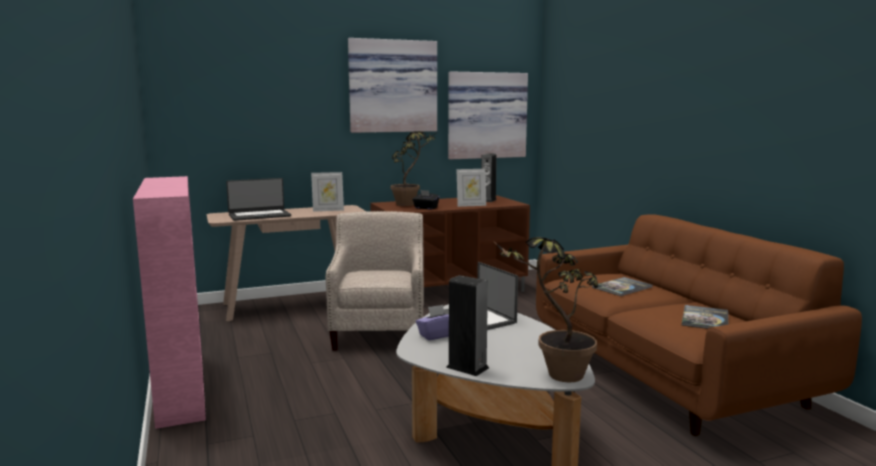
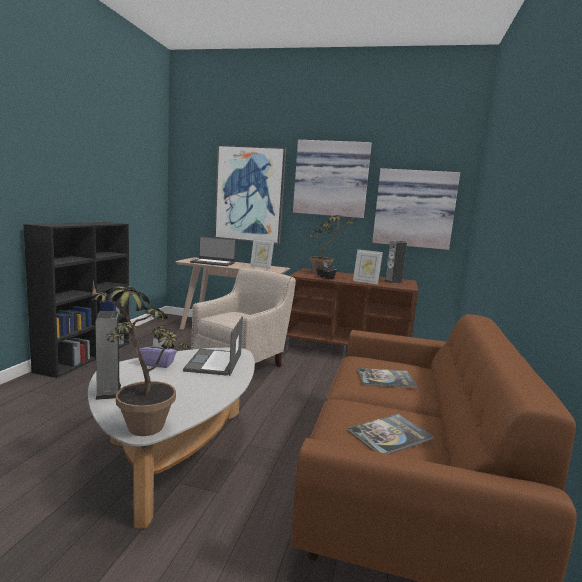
camera: 35 degrees right, 0 degrees up
pink bookcase [133,176,206,429] -> black bookcase [23,222,129,378]
none -> picture [214,145,287,244]

